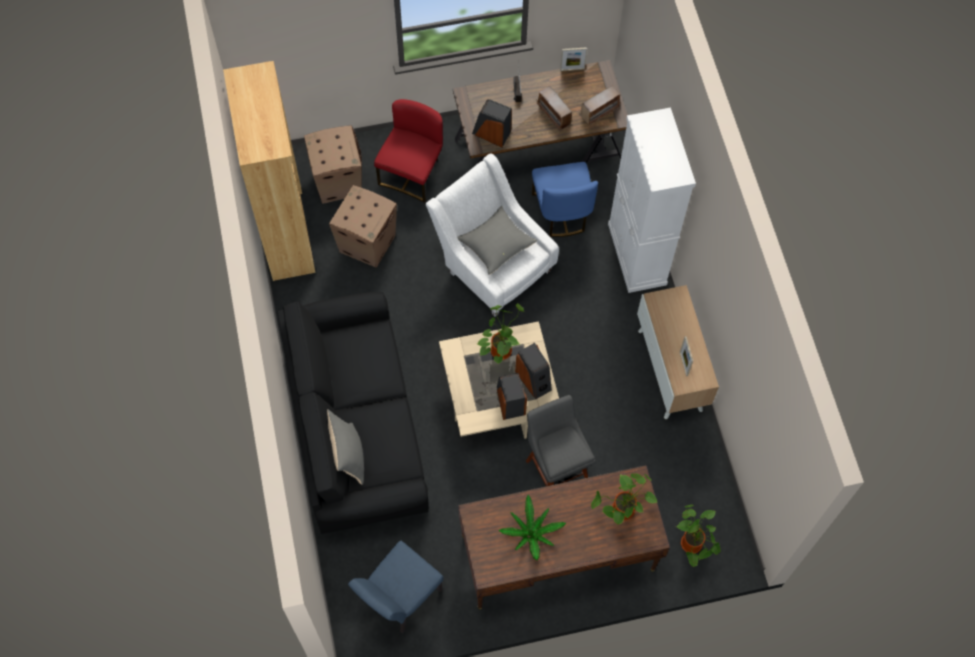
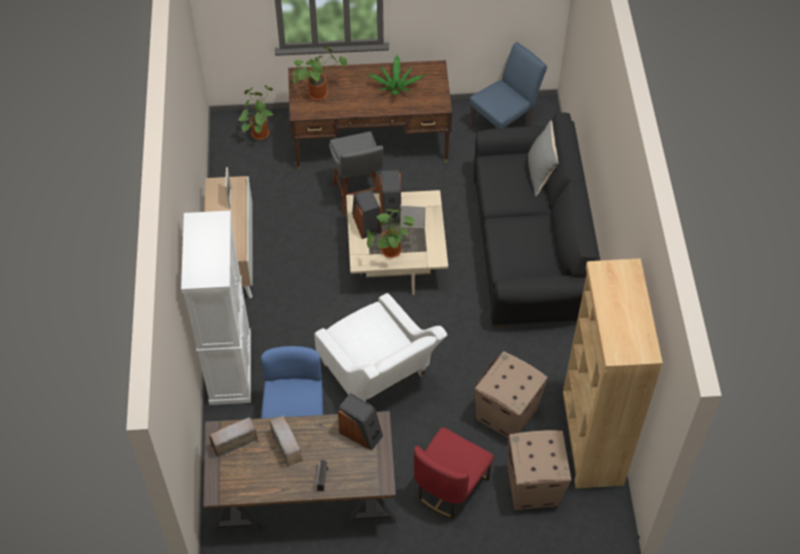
camera: 170 degrees left, 10 degrees down
grey pillow [457,206,537,275] -> none
picture frame [560,47,587,71] -> picture frame moved to [400,205,425,228]

